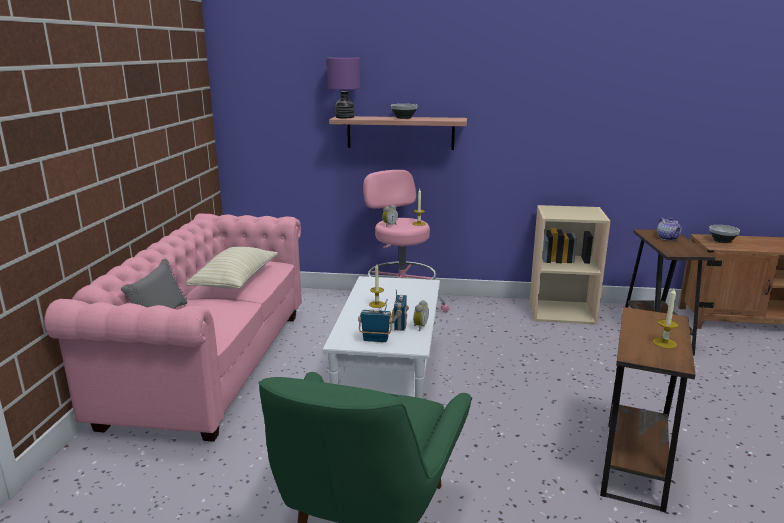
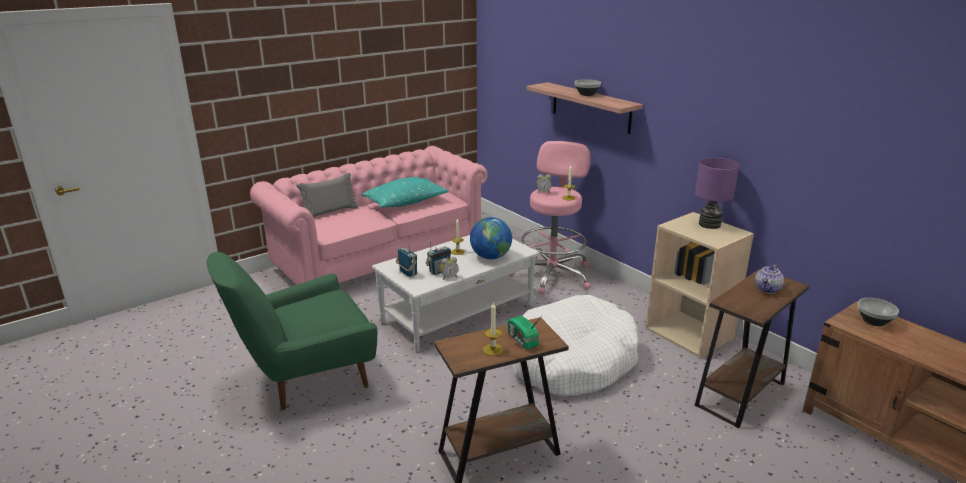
camera: 45 degrees right, 5 degrees up
beige pillow [186,247,278,289] -> turquoise pillow [362,177,448,208]
purple table lamp [327,57,361,119] -> purple table lamp moved to [695,158,739,229]
none -> globe [470,217,512,260]
none -> radio [508,316,541,349]
none -> white dog bed [513,295,639,396]

